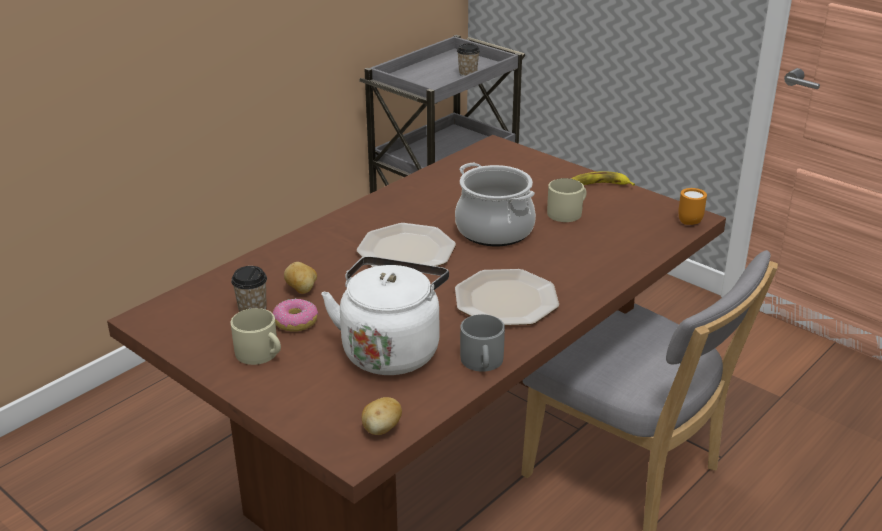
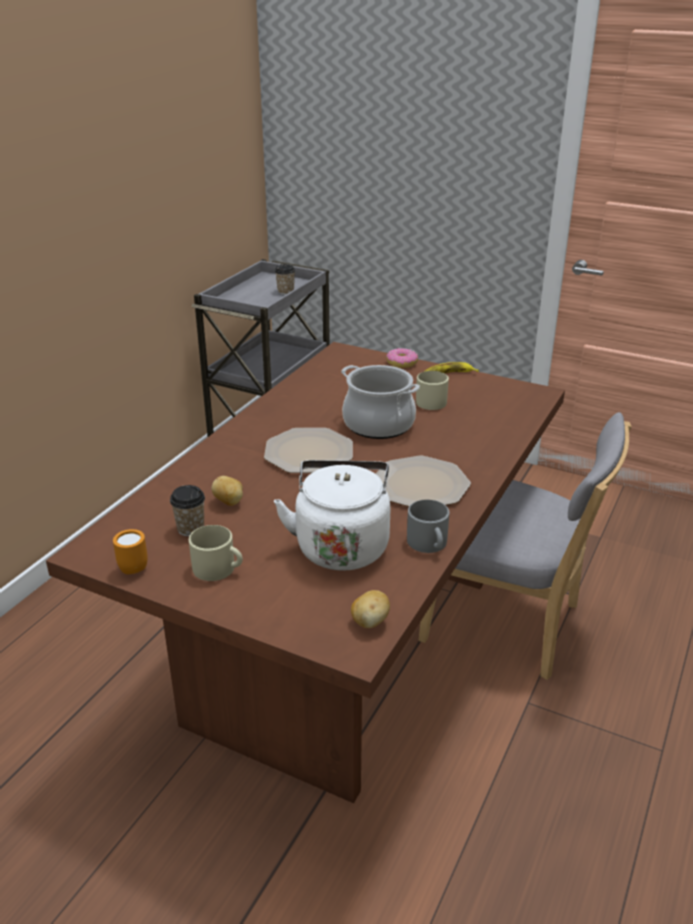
camera: 15 degrees left, 0 degrees up
donut [273,298,318,332] -> donut moved to [386,348,418,368]
orange mug [678,188,707,225] -> orange mug moved to [113,529,148,574]

